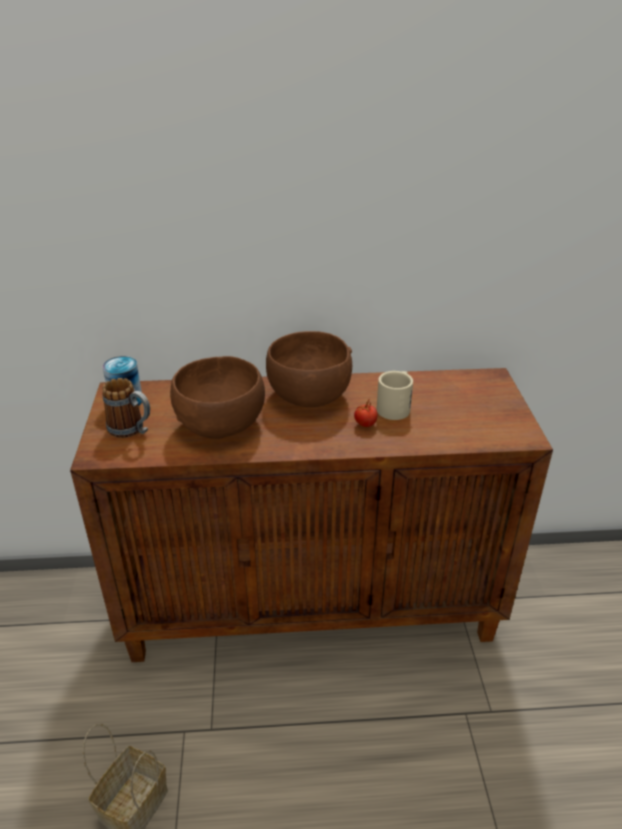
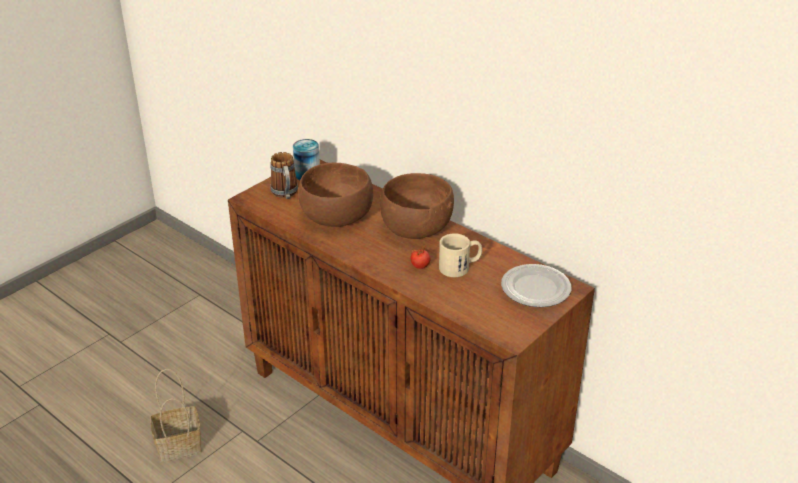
camera: 45 degrees right, 0 degrees up
none -> plate [501,264,572,307]

